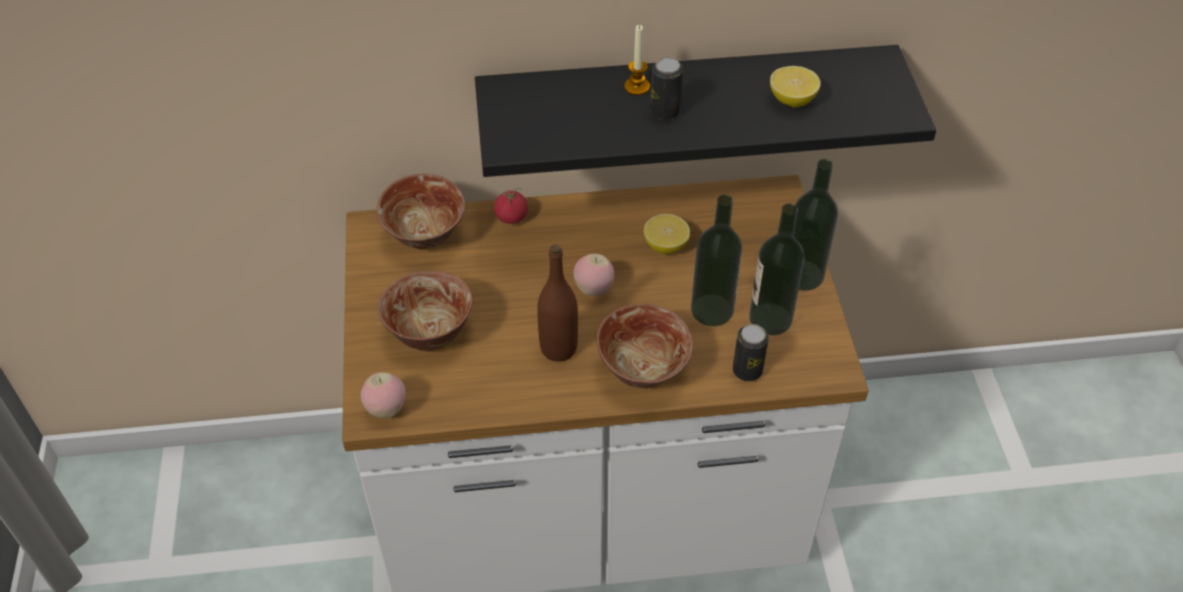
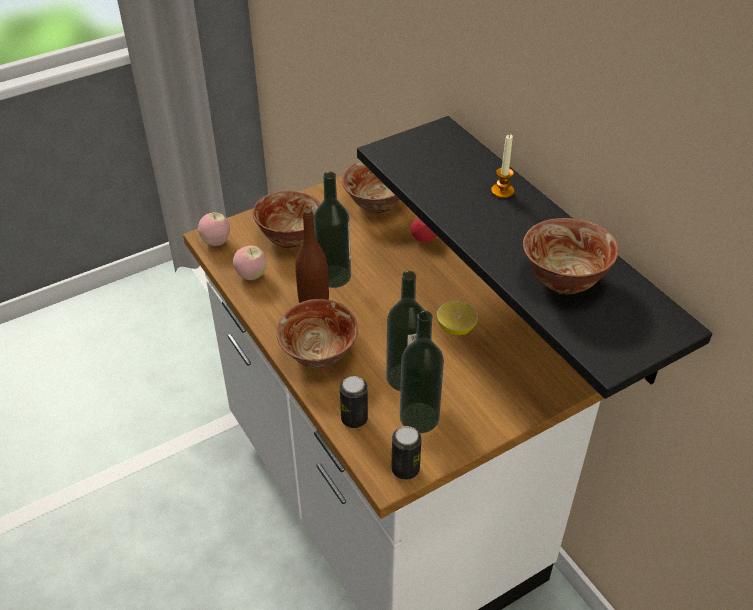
camera: 65 degrees right, 5 degrees down
apple [573,254,614,296] -> apple moved to [233,245,267,280]
can [650,57,683,121] -> can moved to [391,426,422,480]
lemon [770,66,821,107] -> bowl [523,218,619,295]
bottle [794,159,838,291] -> bottle moved to [313,172,351,288]

